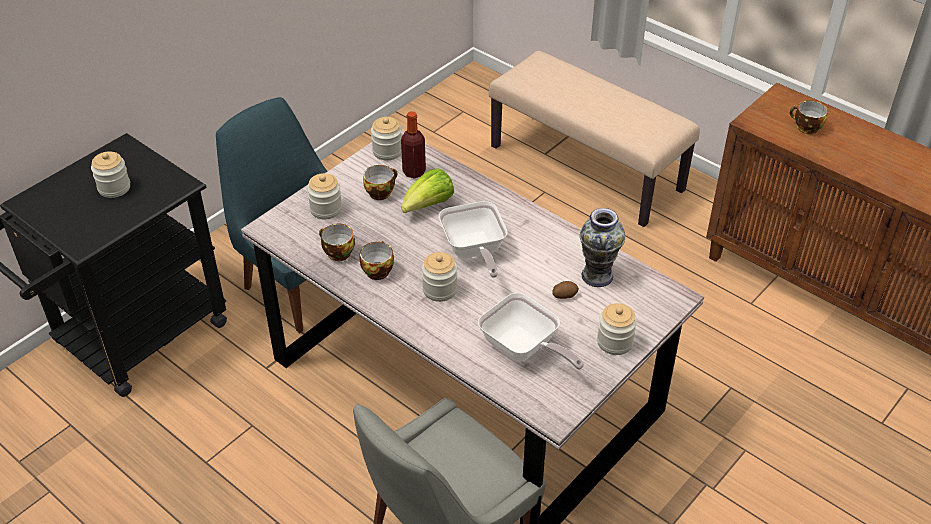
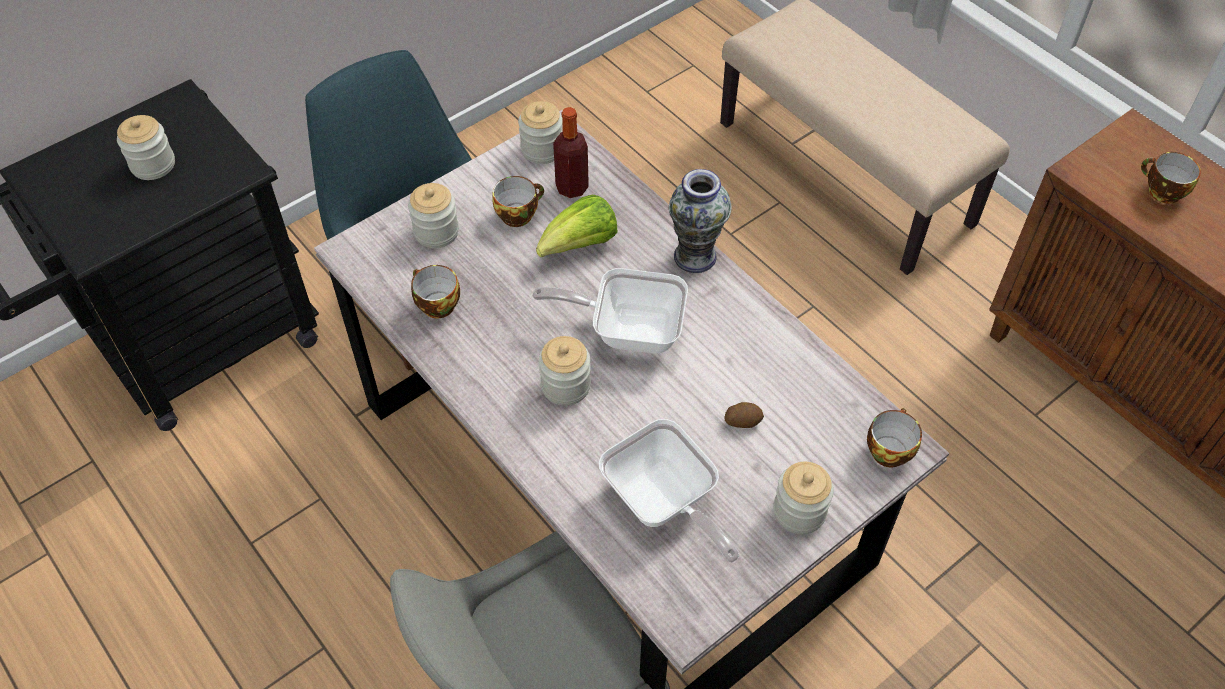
camera: 10 degrees right, 10 degrees up
cup [360,241,394,280] -> cup moved to [867,408,922,467]
frying pan [439,201,508,278] -> frying pan turned 105 degrees clockwise [532,268,688,353]
vase [580,208,625,287] -> vase moved to [669,169,732,273]

